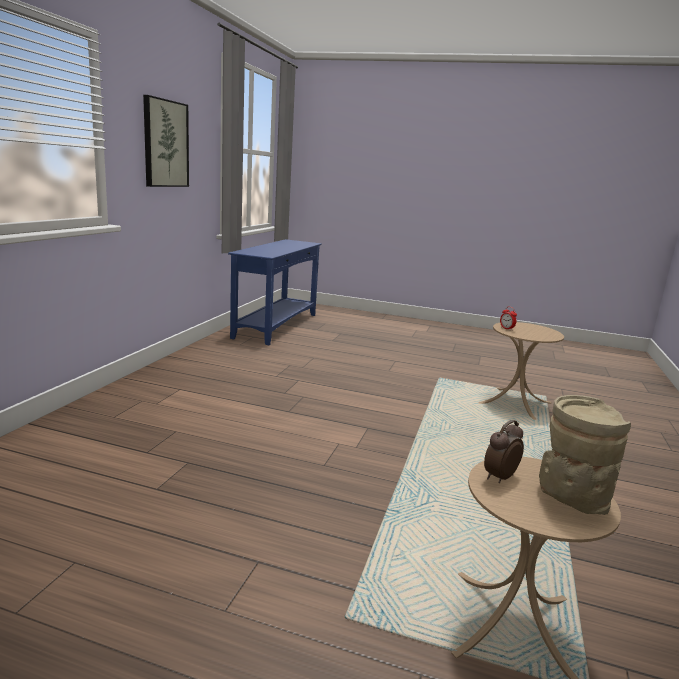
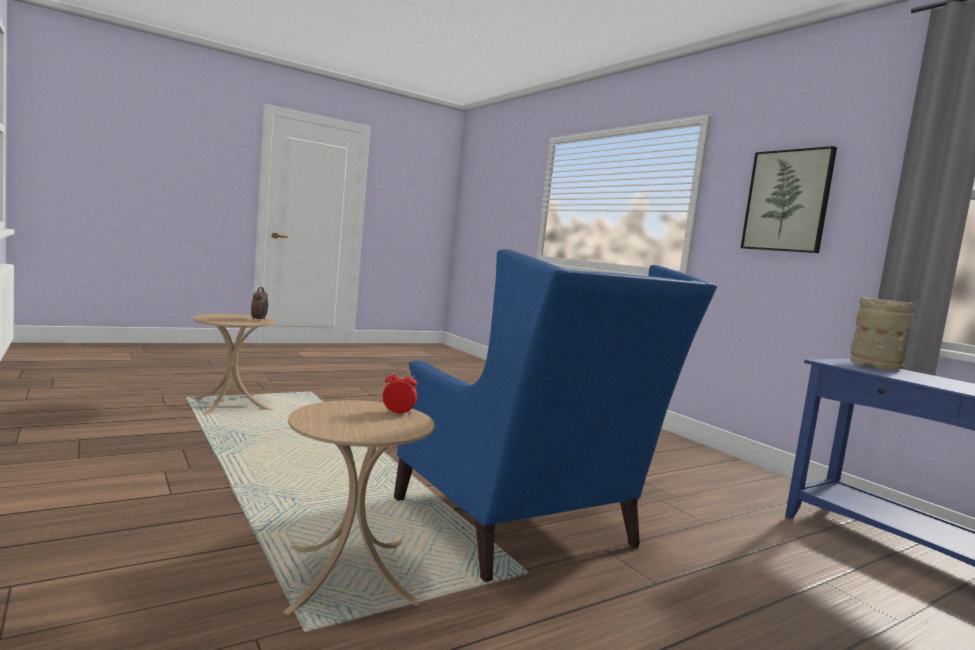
camera: 130 degrees right, 10 degrees down
beige vase [539,395,631,515] -> beige vase moved to [850,297,916,371]
none -> blue armchair [394,249,717,582]

